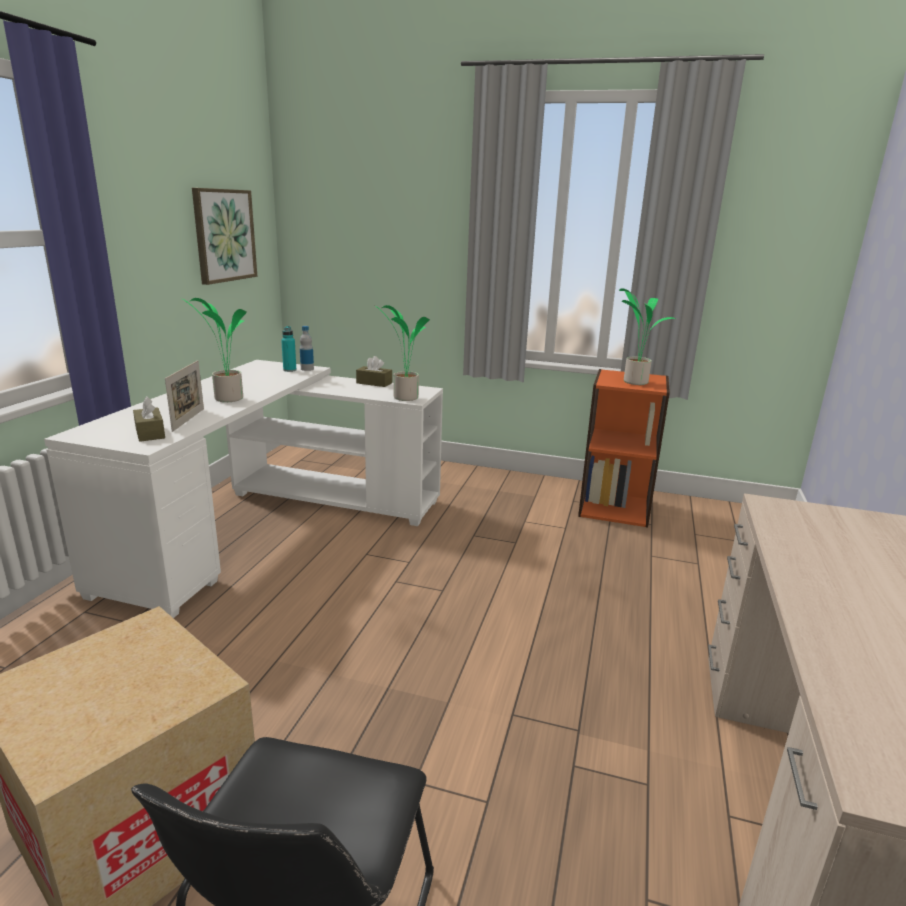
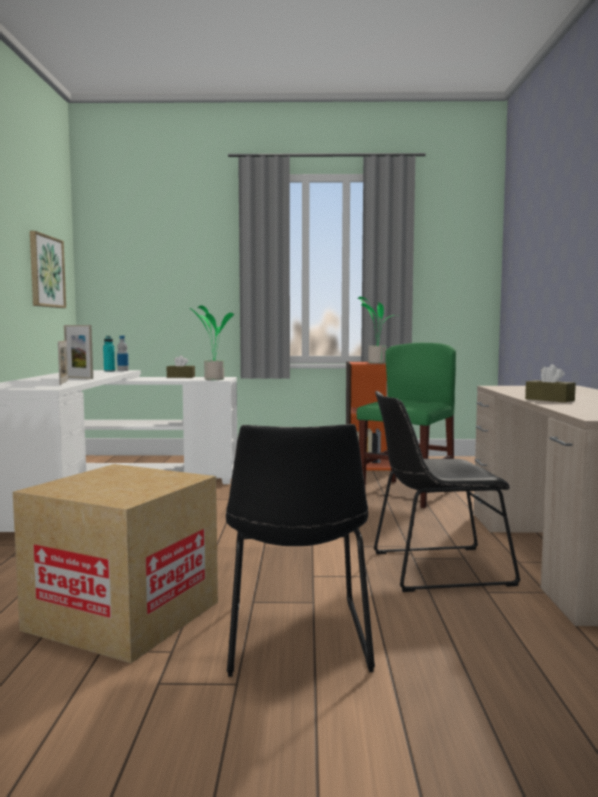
camera: 15 degrees left, 15 degrees down
brown tissue box [133,397,165,442] -> brown tissue box moved to [525,364,576,402]
potted plant [182,298,247,402] -> picture frame [64,325,93,379]
none -> green chair [357,343,456,508]
none -> black chair [374,391,521,592]

